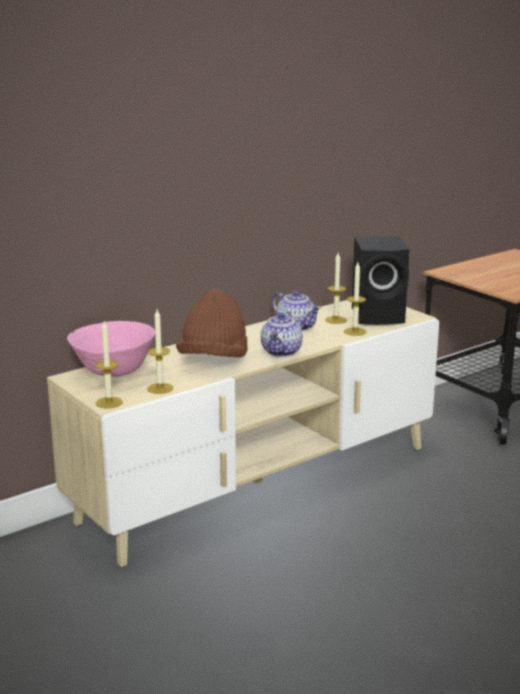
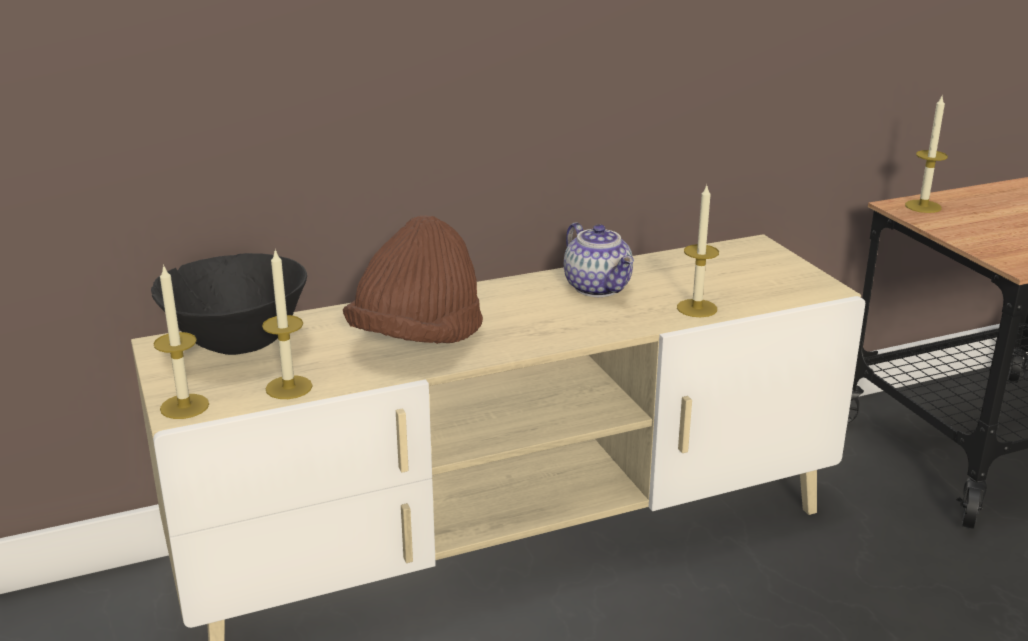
camera: 15 degrees right, 5 degrees up
pink bowl [67,321,155,377] -> black bowl [151,253,307,355]
teapot [261,312,303,357] -> none
candle [325,253,347,324] -> candle moved to [905,94,948,213]
black speaker [352,236,409,325] -> none

